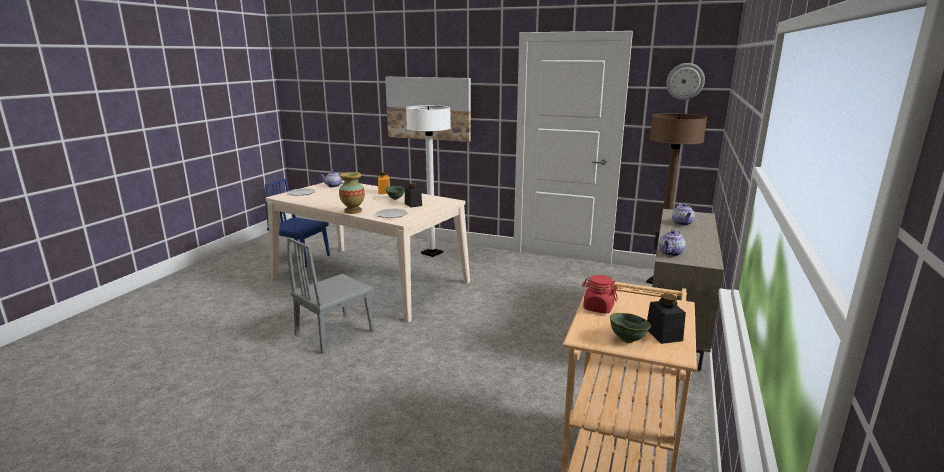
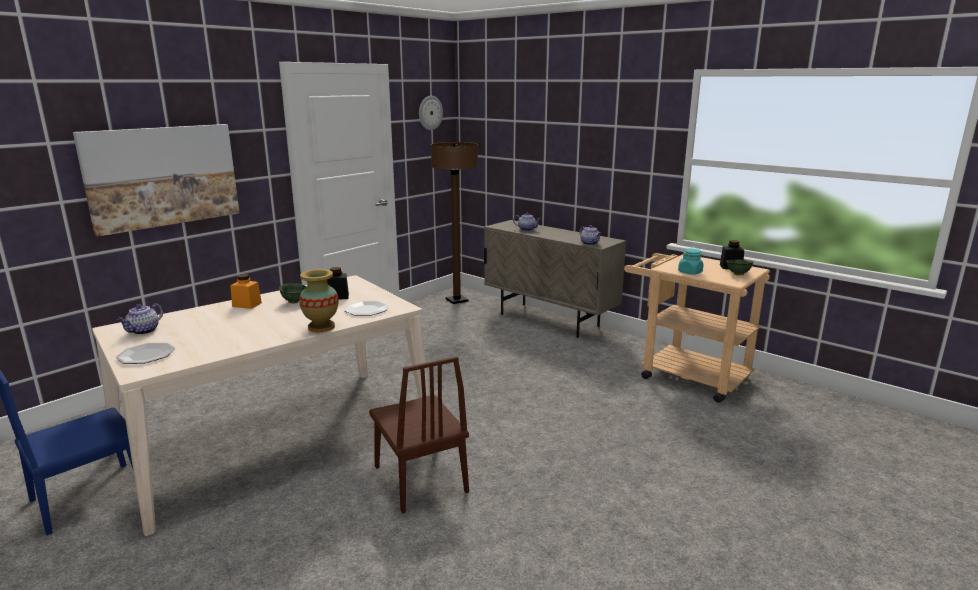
camera: 70 degrees left, 0 degrees up
grey chair [287,237,375,354] -> brown chair [369,356,469,513]
white floor lamp [406,105,451,257] -> none
red jar [582,275,618,313] -> turquoise jar [678,249,703,275]

